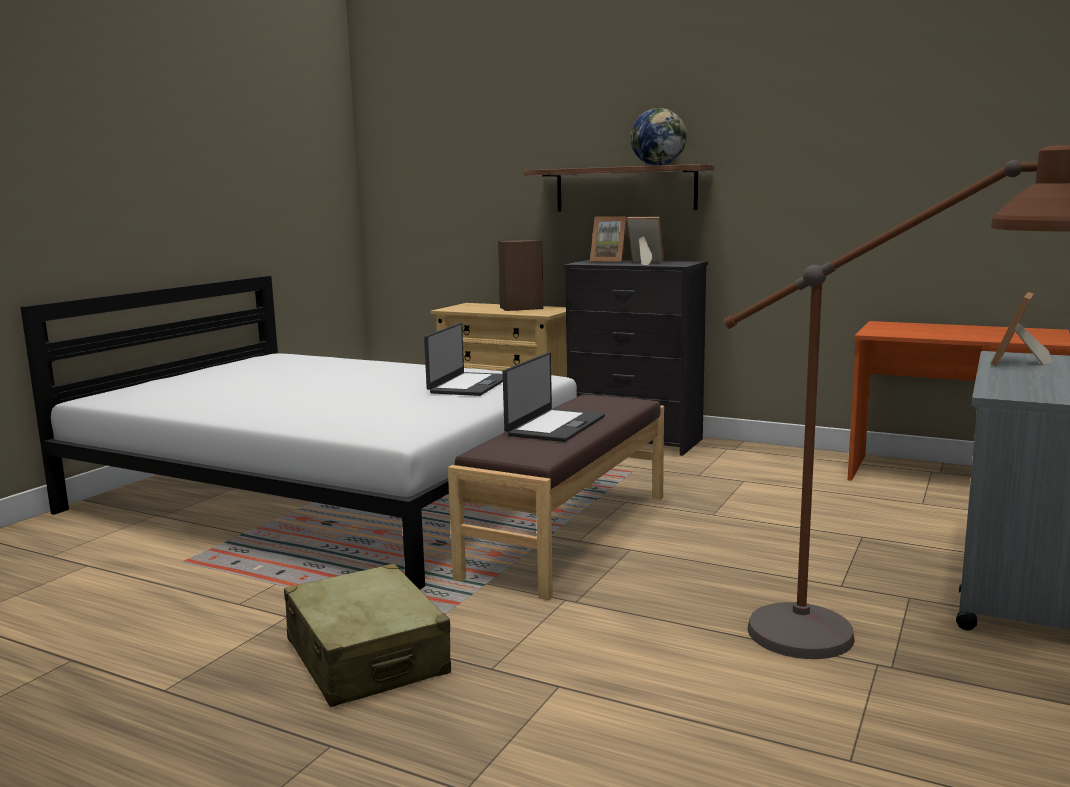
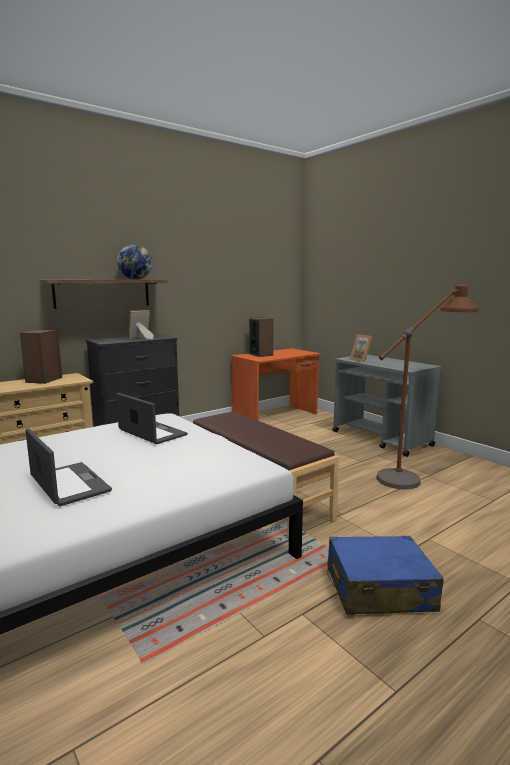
camera: 65 degrees left, 0 degrees up
beige suitcase [284,563,451,707] -> blue suitcase [327,536,444,615]
laptop [503,352,605,442] -> laptop moved to [25,428,112,506]
picture frame [590,216,627,263] -> none
none -> speaker [249,318,274,357]

